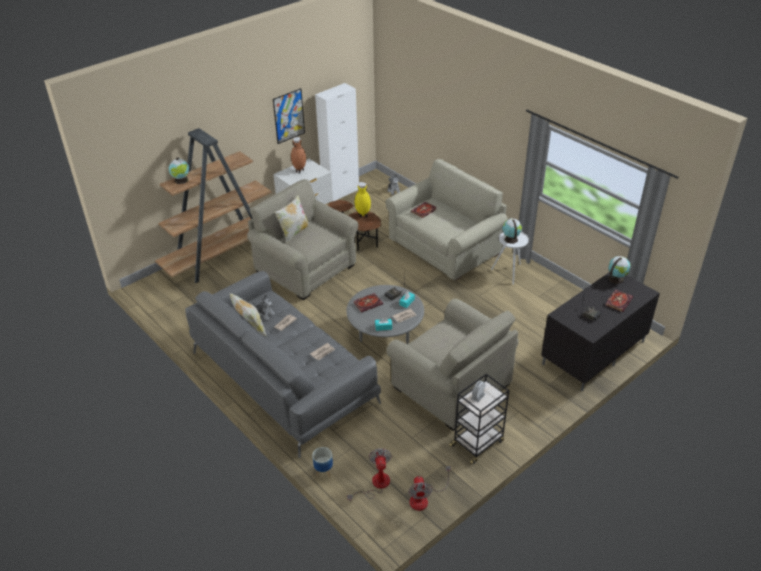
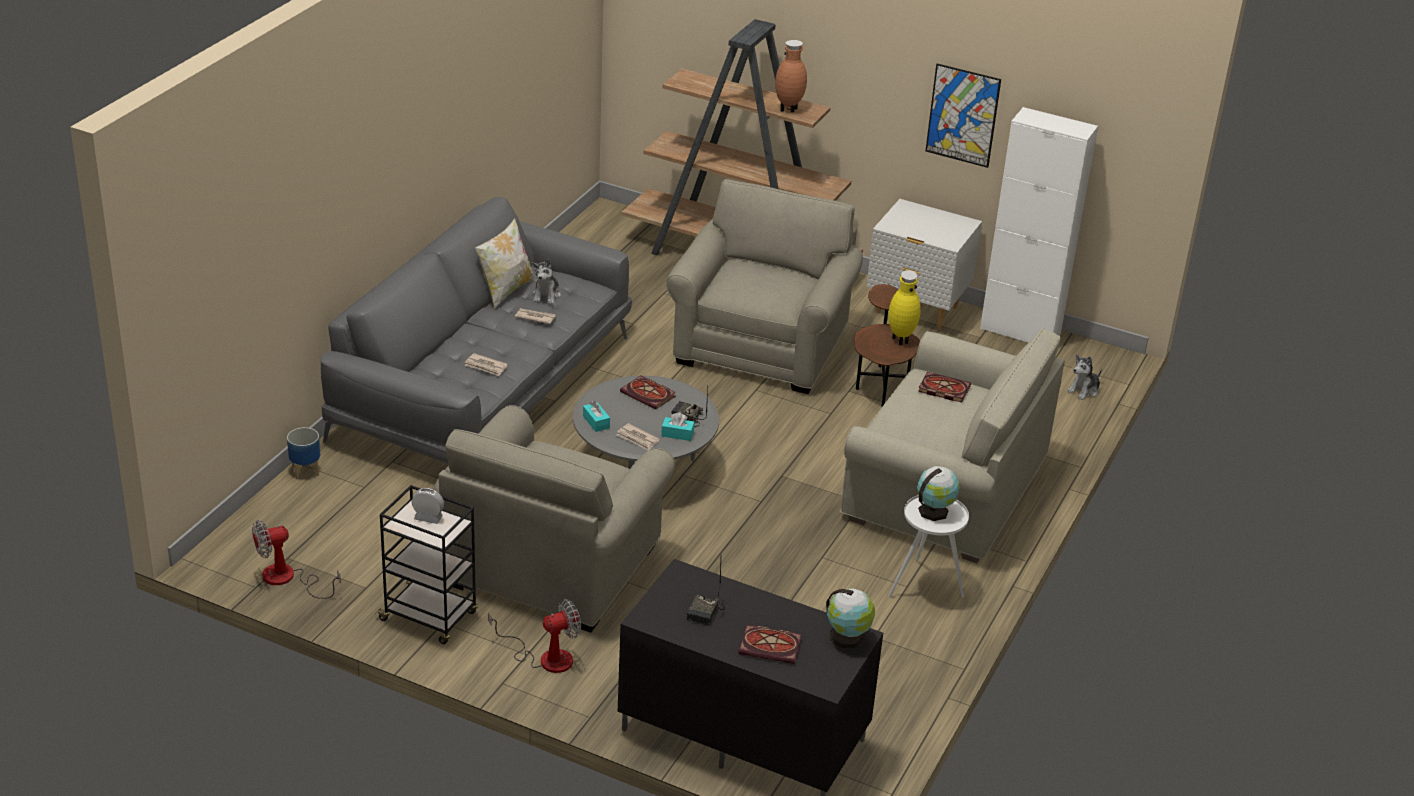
camera: 65 degrees right, 5 degrees down
globe [169,157,189,184] -> none
pillow [275,195,310,243] -> none
brown vase [291,137,306,174] -> brown vase moved to [775,40,807,112]
fan [347,448,392,501] -> fan moved to [488,599,581,673]

